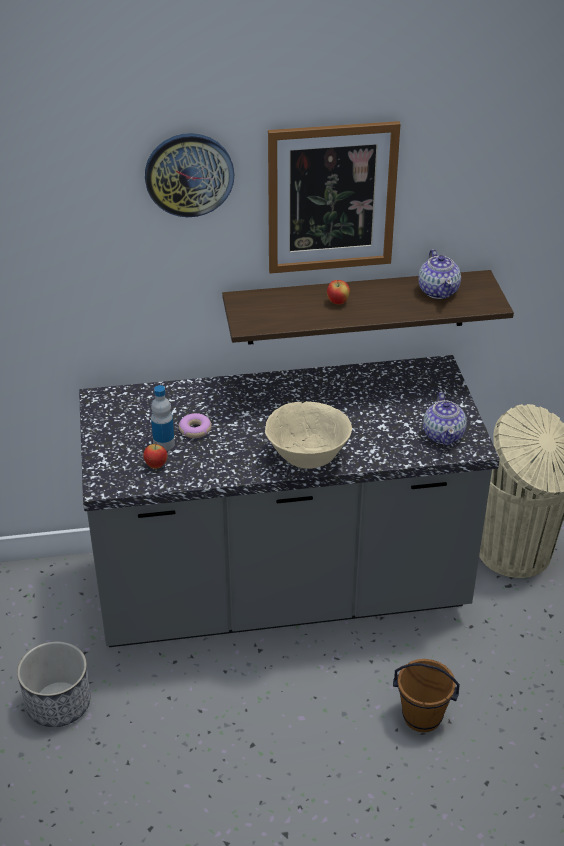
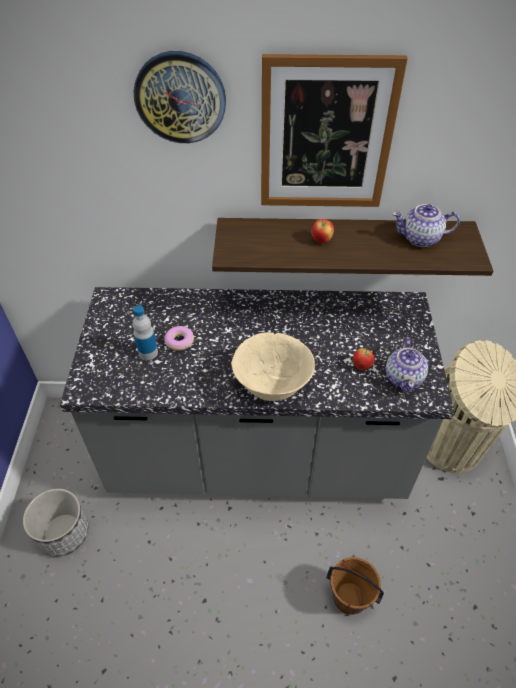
camera: 10 degrees right, 10 degrees up
apple [143,444,168,469] -> apple moved to [353,348,375,370]
teapot [418,249,461,299] -> teapot turned 90 degrees clockwise [392,204,460,247]

